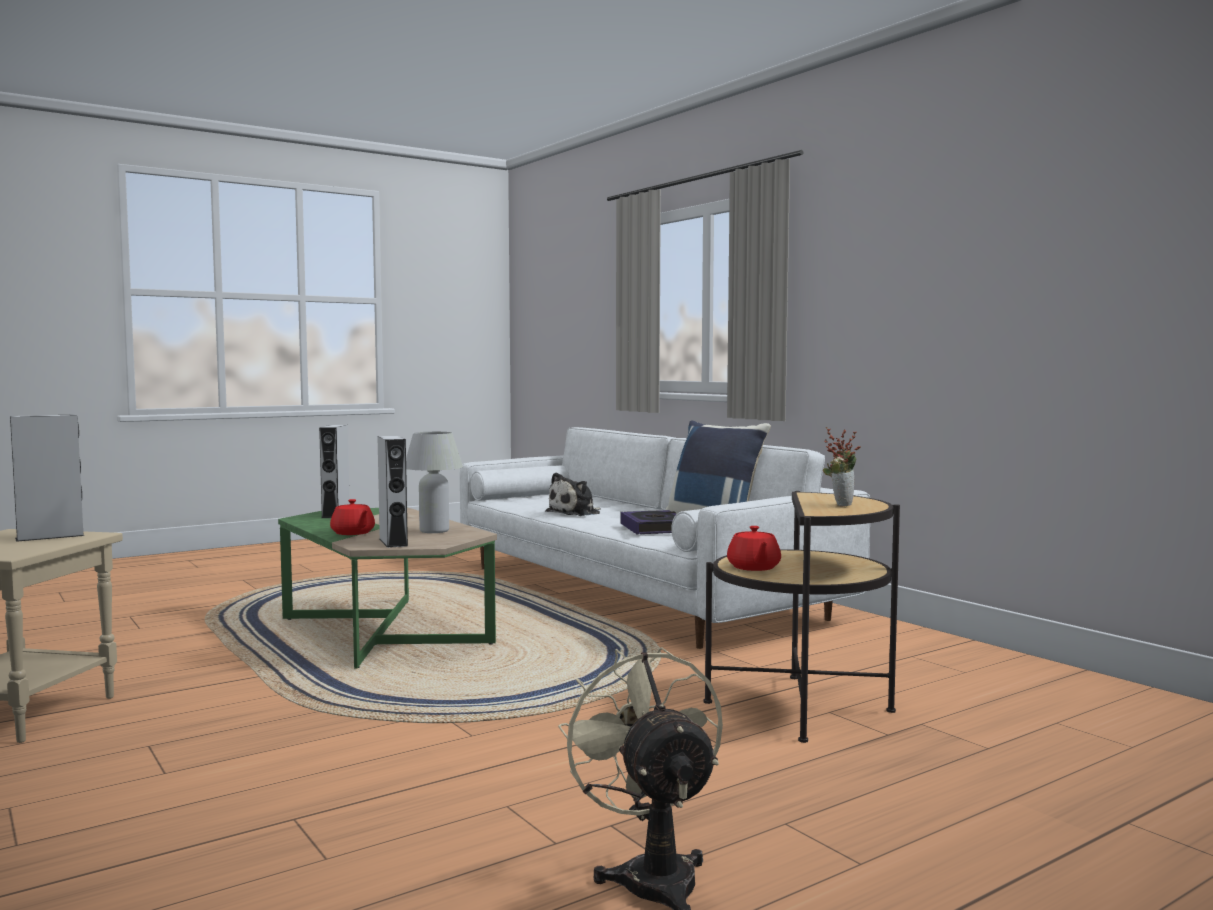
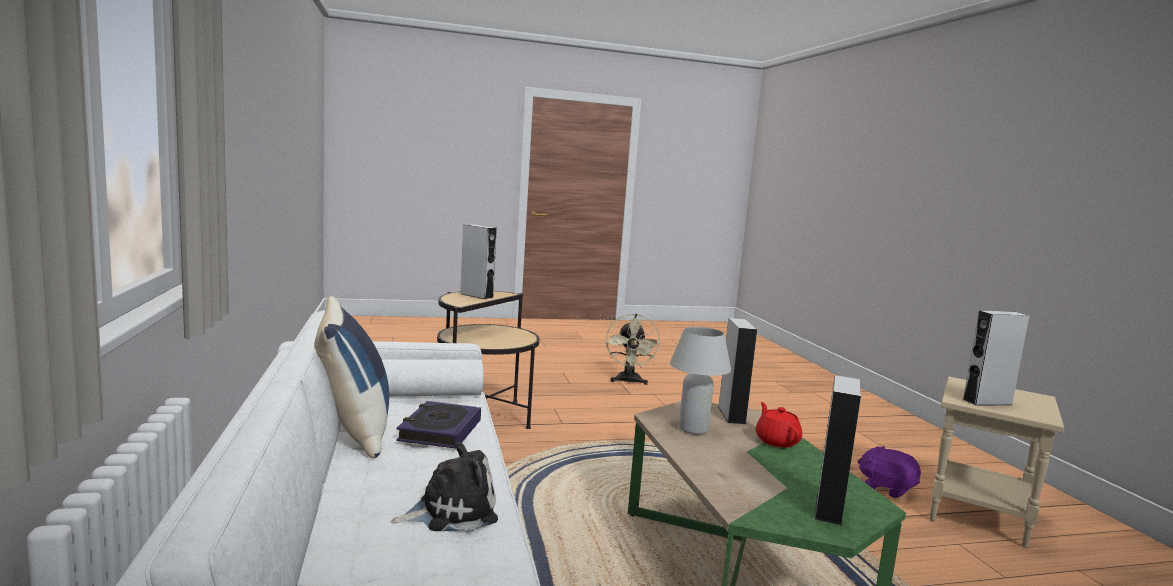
camera: 160 degrees left, 5 degrees up
red teapot [727,526,781,571] -> none
potted plant [823,427,861,506] -> grey speaker [460,224,497,299]
none -> purple plush toy [858,446,921,498]

